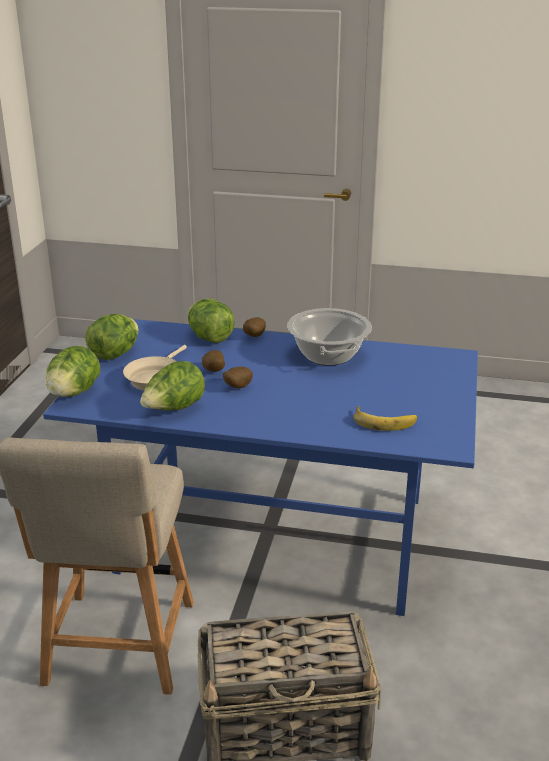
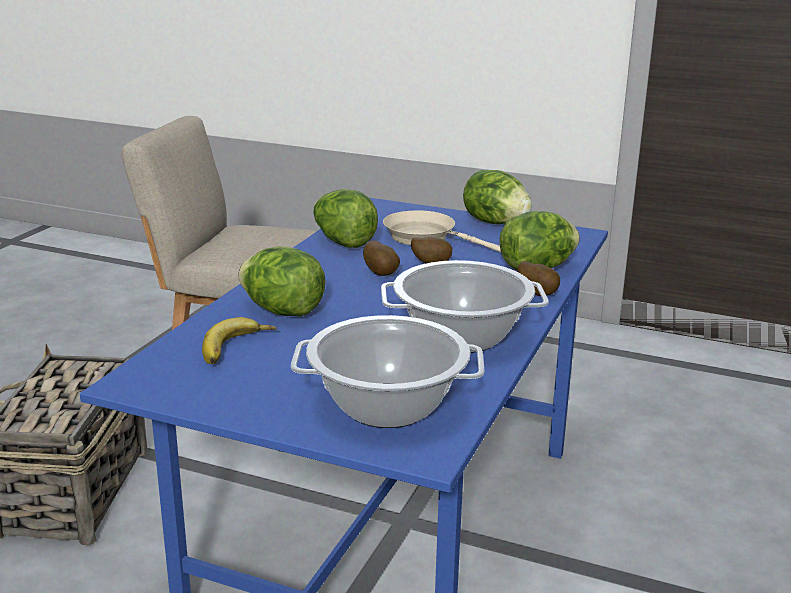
camera: 100 degrees right, 5 degrees down
lettuce [46,346,101,397] -> lettuce moved to [238,247,326,316]
none -> cooking pot [291,315,484,428]

